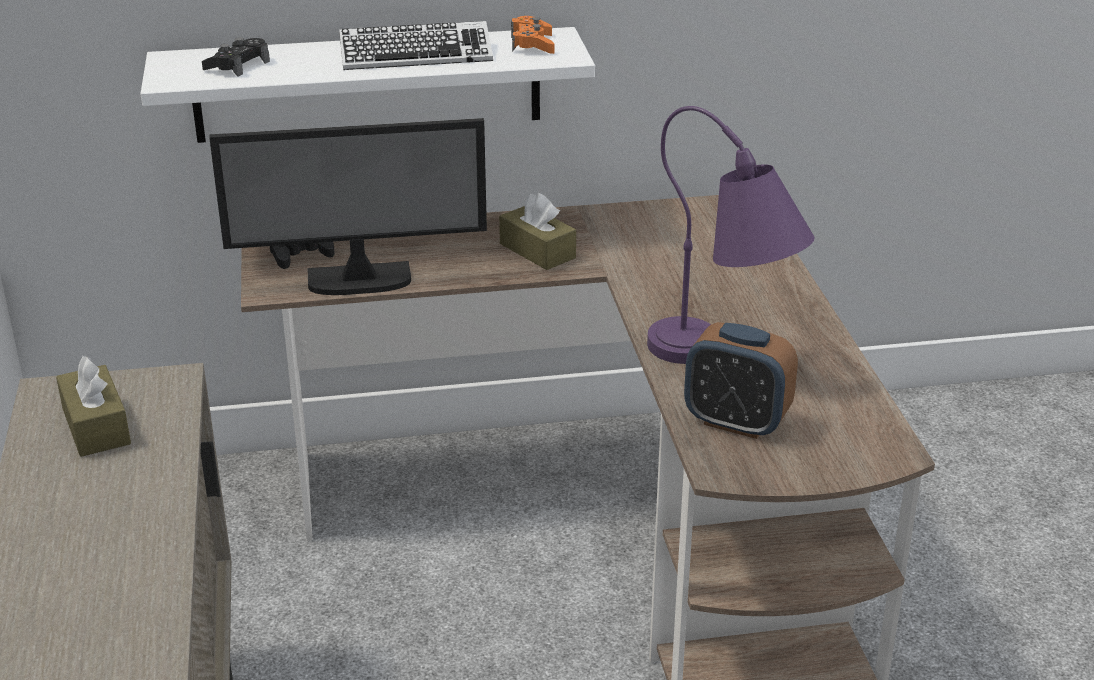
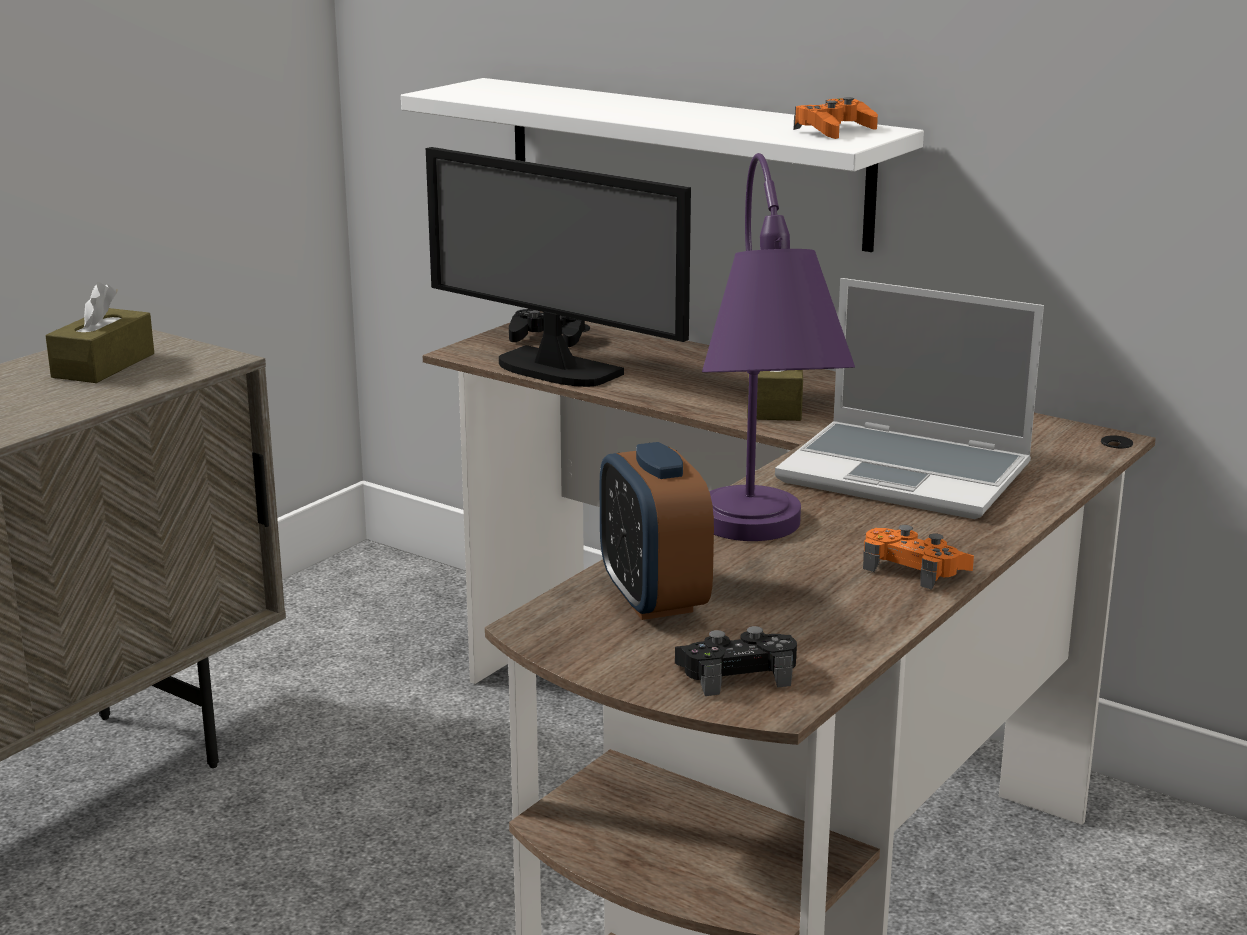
camera: 45 degrees right, 10 degrees down
black game controller [202,37,270,77] -> black game controller moved to [675,626,797,696]
keyboard [339,21,493,70] -> none
none -> laptop [775,278,1044,519]
none -> orange game controller [863,525,974,590]

